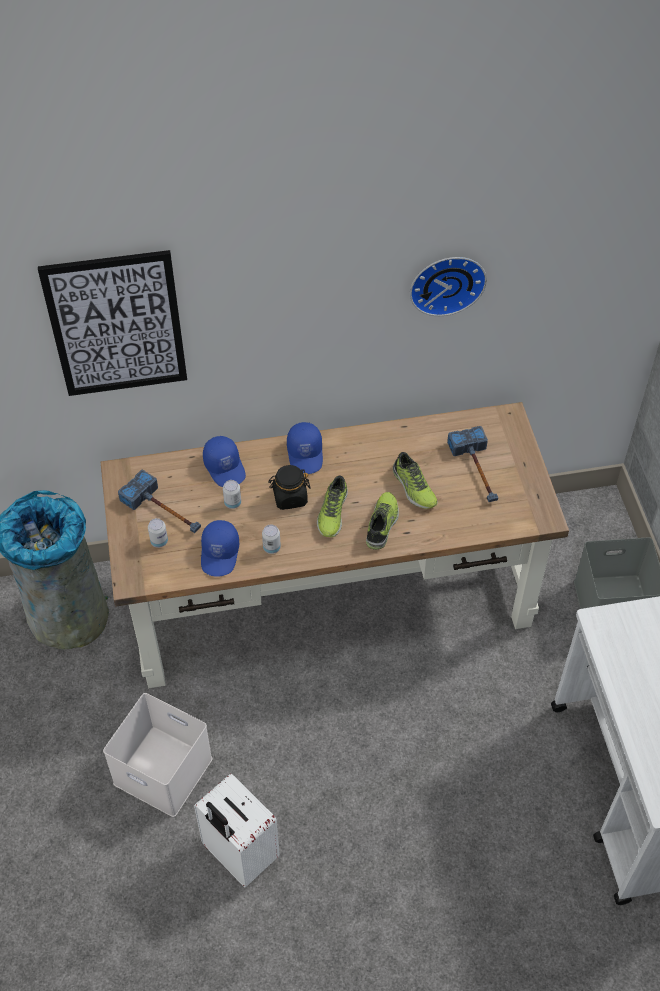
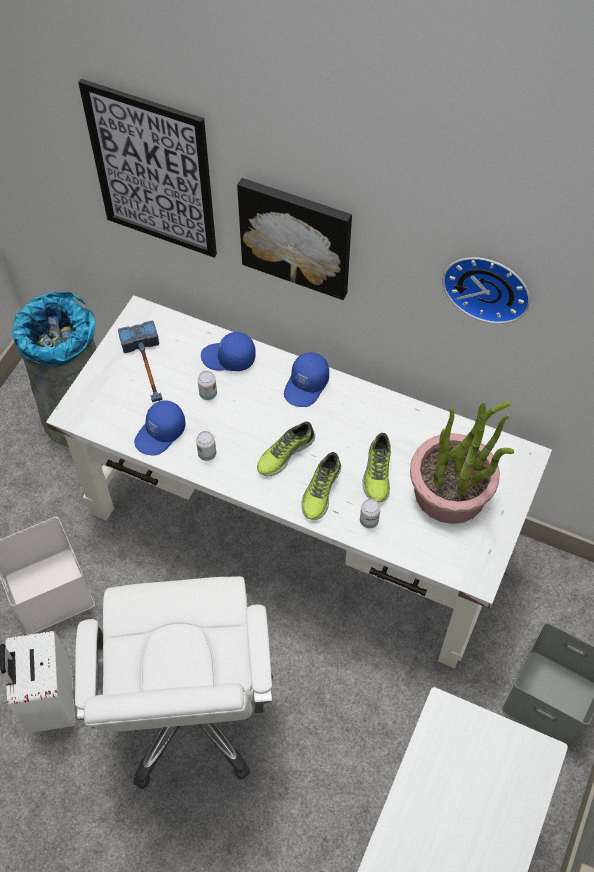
camera: 35 degrees right, 5 degrees up
brown desk [100,402,569,689] -> white desk [46,295,552,668]
can [148,518,168,548] -> can moved to [360,499,381,528]
blue cap [203,436,246,487] -> blue cap turned 90 degrees clockwise [201,332,256,371]
black jar [268,465,311,510] -> none
shoe [366,492,399,550] -> shoe turned 150 degrees clockwise [301,452,341,520]
hammer [447,426,498,502] -> potted plant [410,402,514,524]
none -> white office chair [75,576,273,789]
none -> picture [237,178,352,300]

